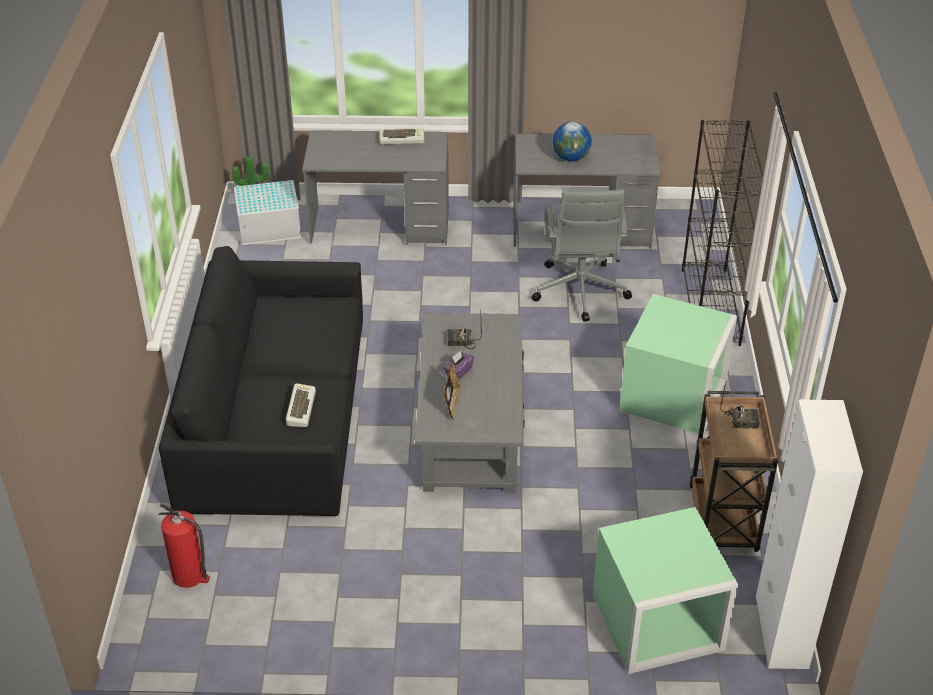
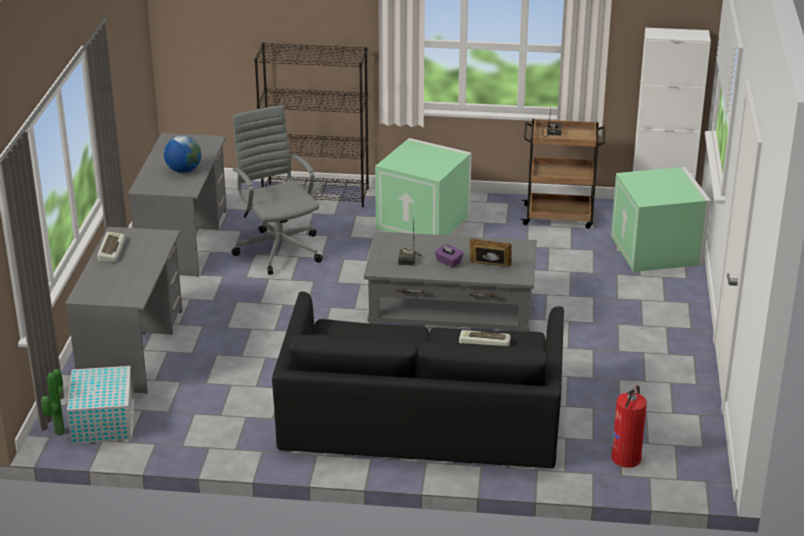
camera: 85 degrees left, 10 degrees down
grey office chair [531,189,632,322] -> grey office chair turned 120 degrees counterclockwise [231,105,323,275]

